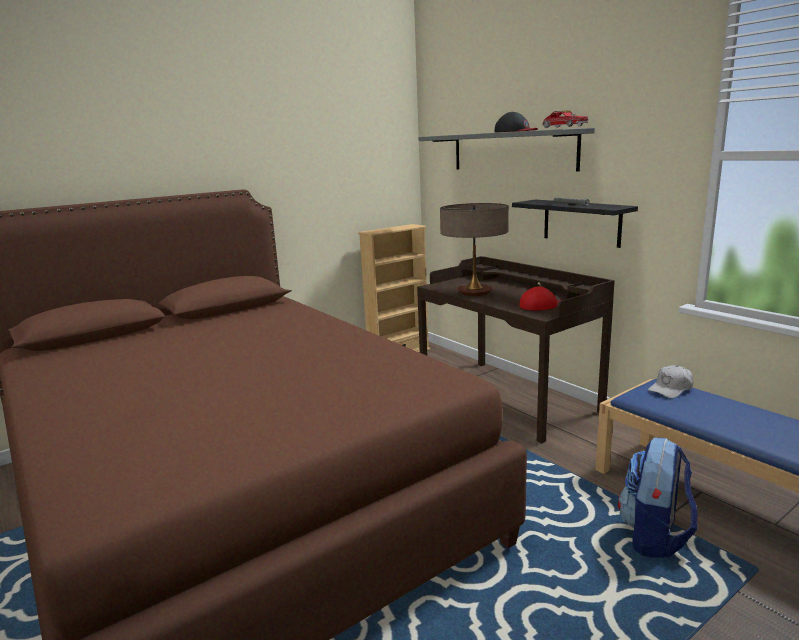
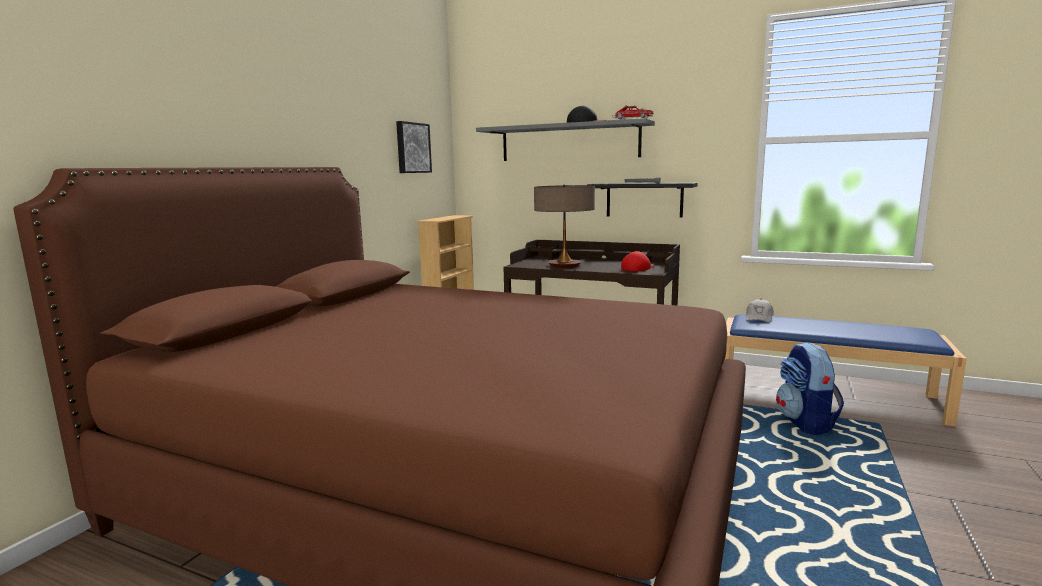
camera: 30 degrees left, 5 degrees down
none -> picture [396,121,432,173]

